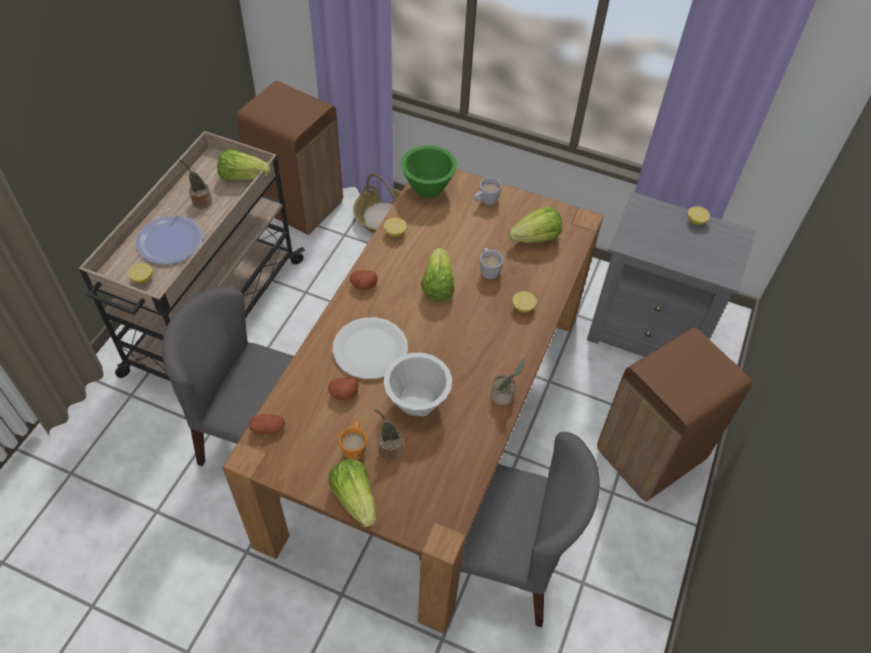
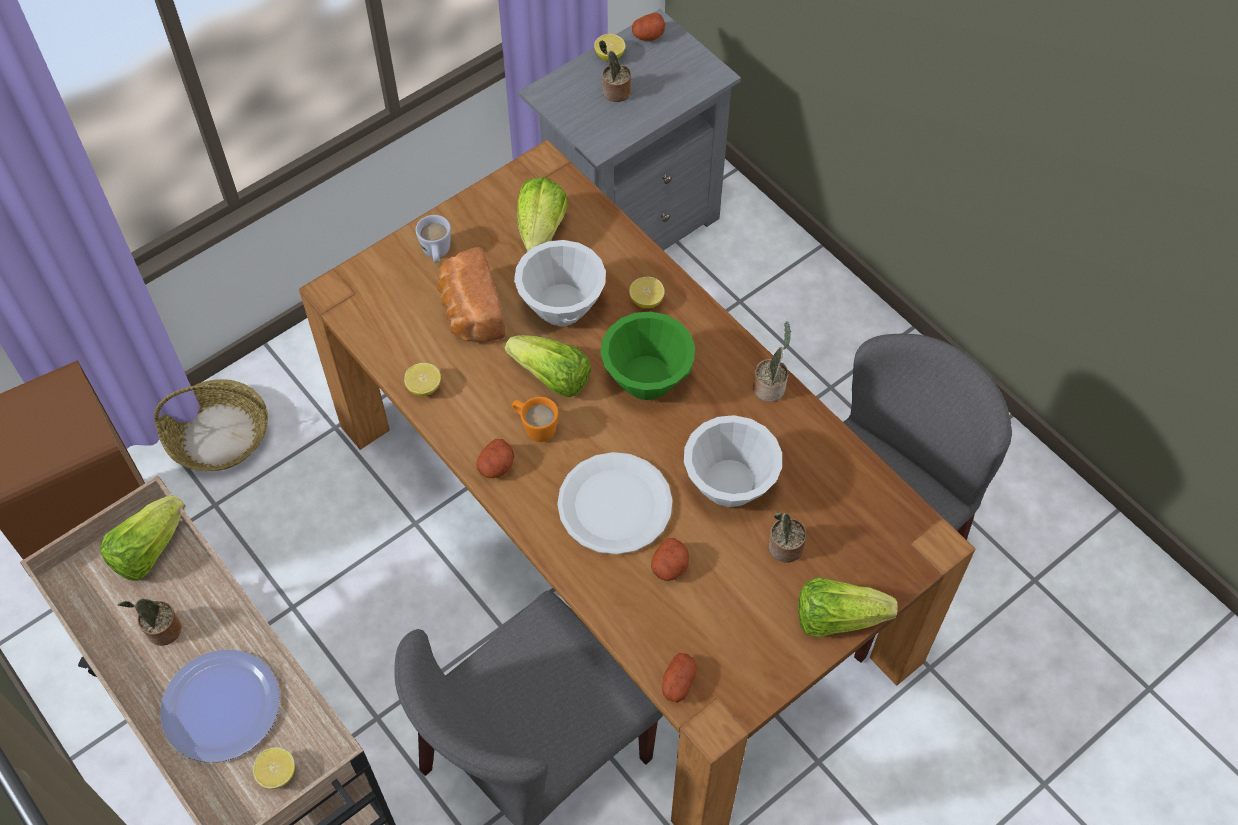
camera: 60 degrees left, 5 degrees up
orange mug [339,422,367,460] -> orange mug moved to [512,397,559,442]
green bowl [401,145,457,198] -> green bowl moved to [600,311,695,400]
white mug [480,248,504,279] -> white bowl [514,240,606,326]
brown trash can [597,327,752,501] -> none
none -> bread [437,247,505,341]
none -> potted plant [599,40,631,102]
none -> potato [632,12,665,41]

